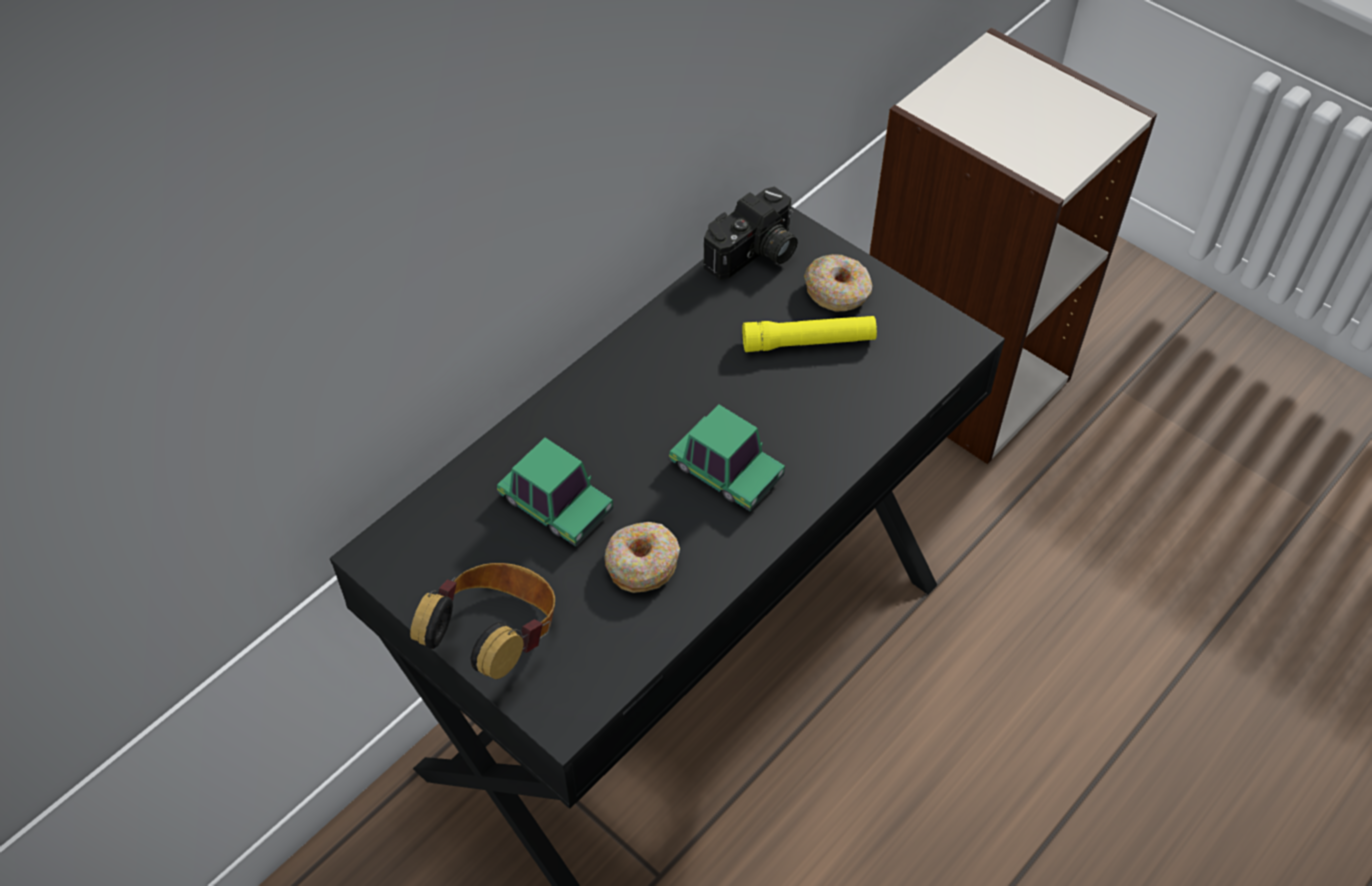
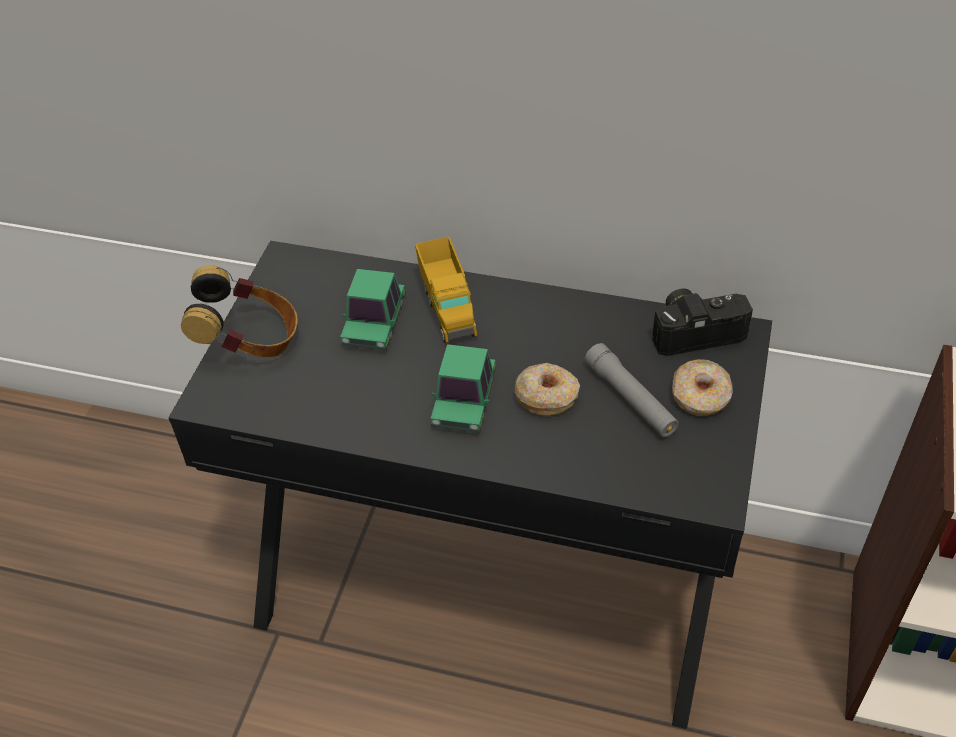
camera: 65 degrees right, 5 degrees down
donut [604,522,680,593] -> donut moved to [515,363,580,416]
camera [703,187,798,280] -> camera turned 150 degrees clockwise [652,288,753,356]
yellow flashlight [742,316,877,352] -> grey flashlight [585,343,679,437]
none -> toy truck [415,237,477,343]

